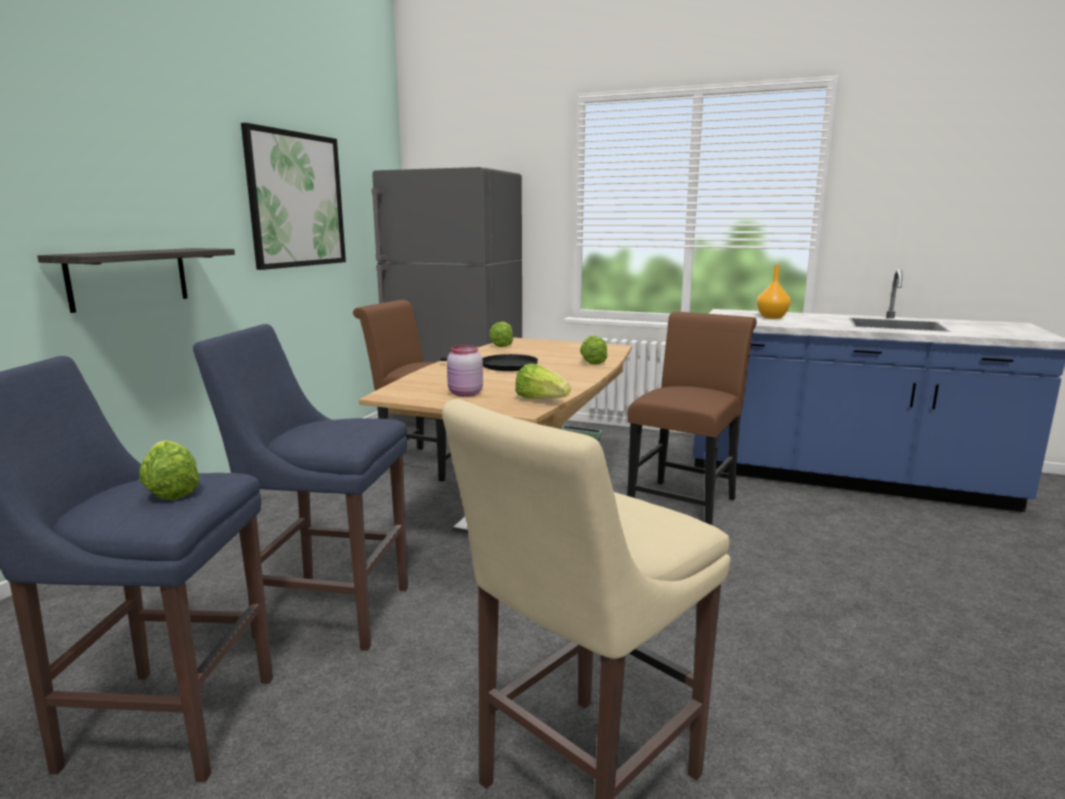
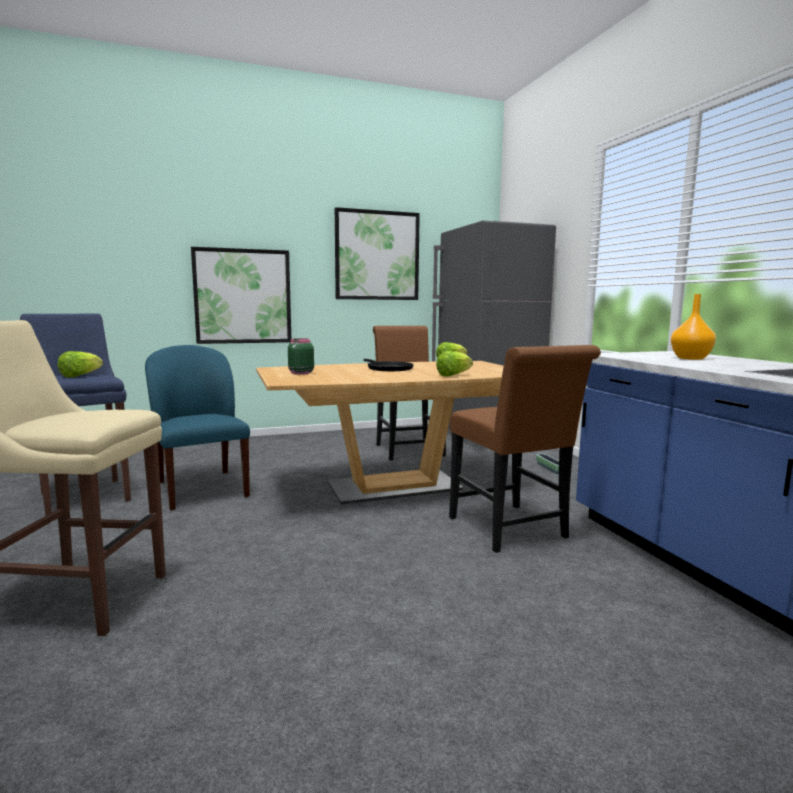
camera: 50 degrees right, 5 degrees down
shelf [37,248,235,313] -> picture [191,247,291,344]
blue stool [193,324,408,651] -> blue chair [145,345,250,511]
pink jar [447,345,483,397] -> green jar [288,338,314,375]
lettuce [515,363,571,399] -> none
brown chair [627,311,757,526] -> brown chair turned 75 degrees clockwise [449,345,601,553]

